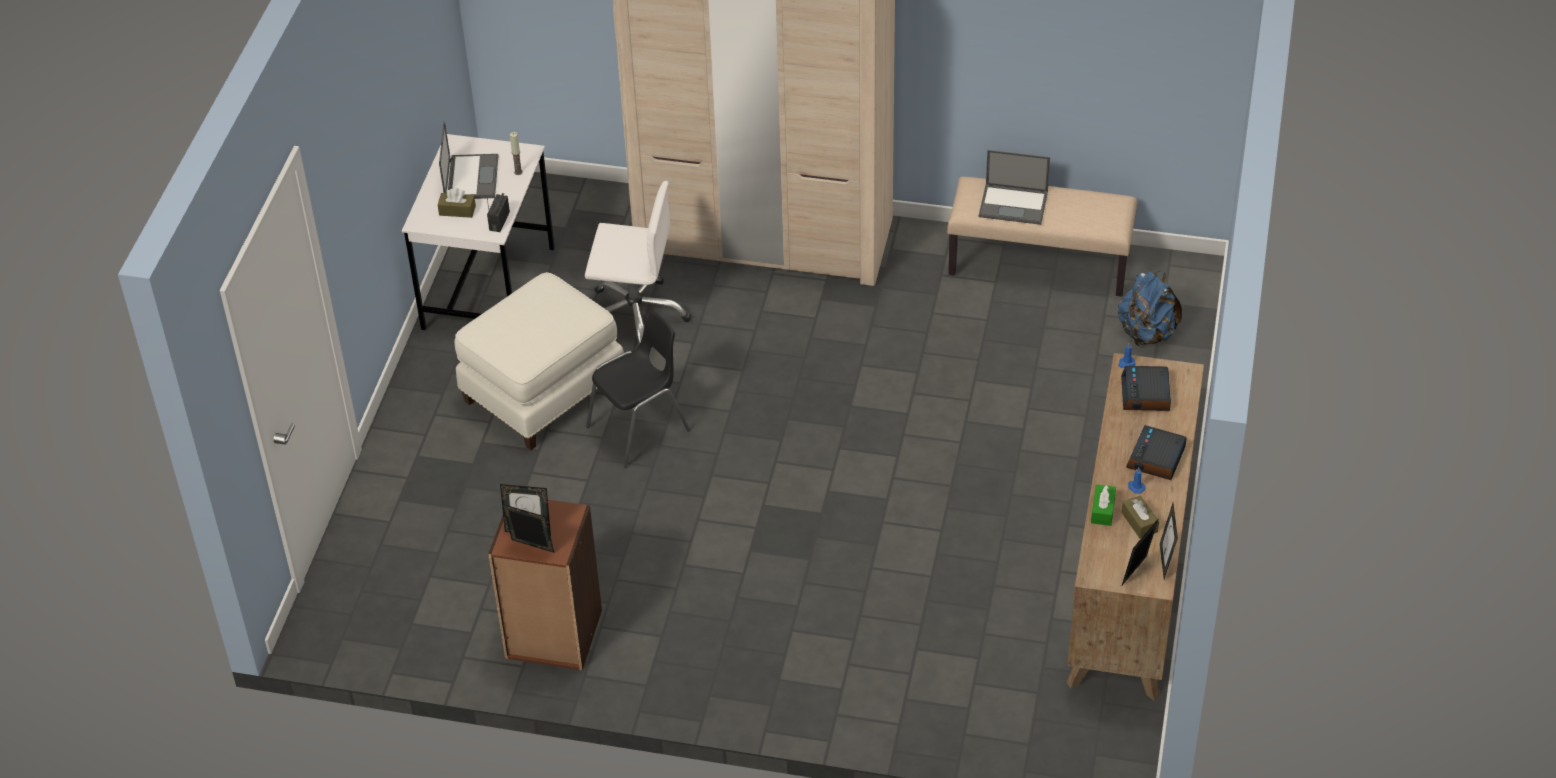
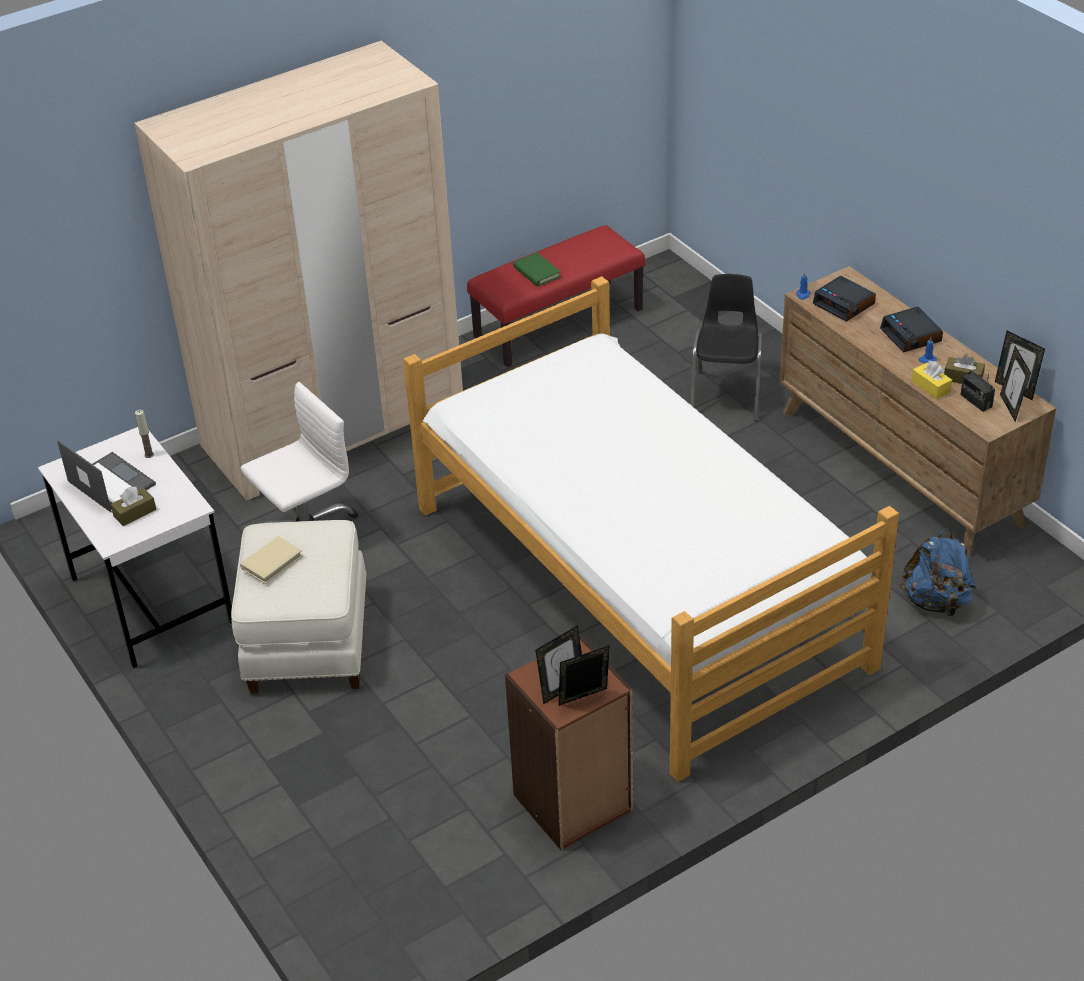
camera: 45 degrees left, 5 degrees down
radio [487,193,510,232] -> radio moved to [960,371,995,412]
black chair [586,311,690,468] -> black chair moved to [690,274,762,421]
beige bench [947,177,1137,297] -> red bench [467,225,646,367]
laptop [979,150,1050,225] -> green book [513,252,561,287]
green tissue box [1091,484,1116,526] -> yellow tissue box [912,361,952,399]
blue backpack [1118,271,1182,347] -> blue backpack moved to [899,528,976,616]
none -> beige book [240,536,303,584]
none -> bed [403,277,899,782]

